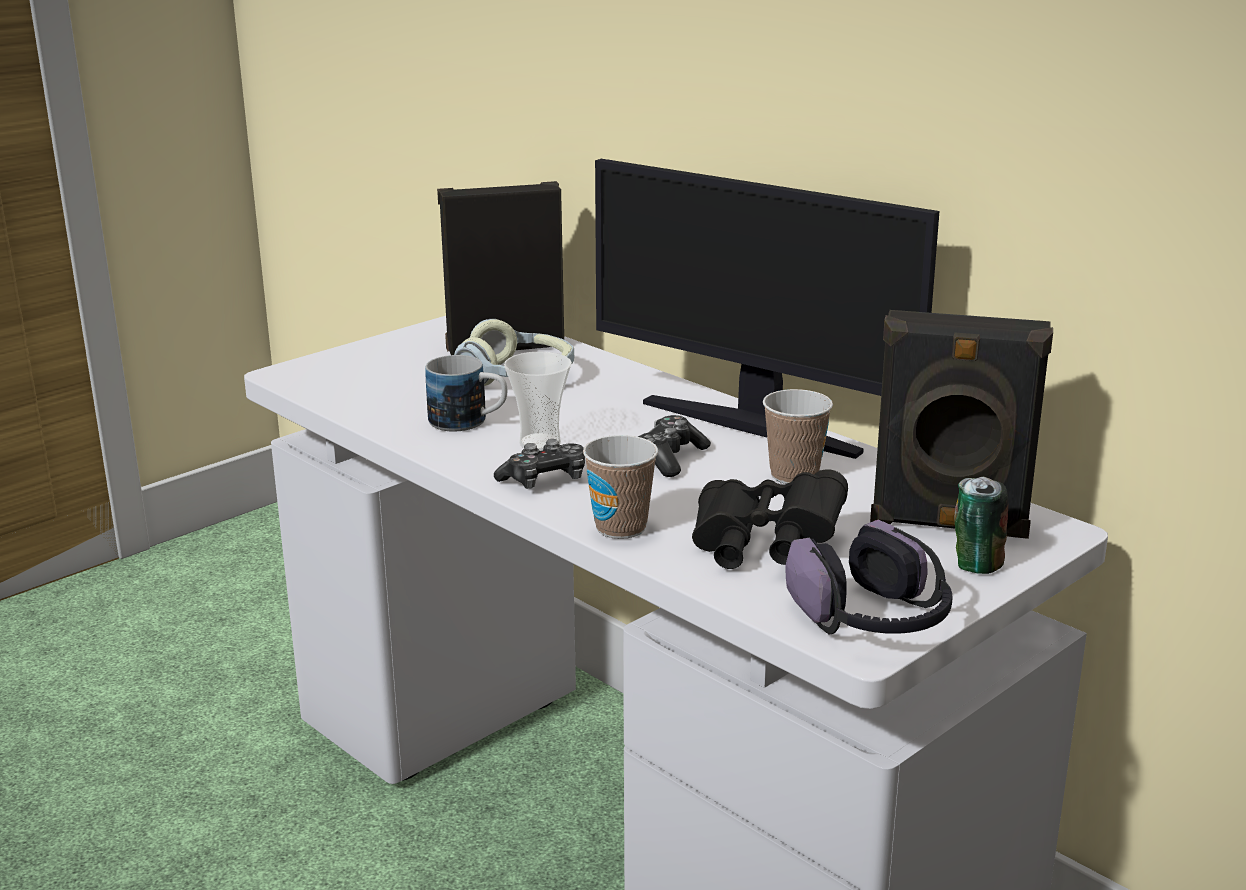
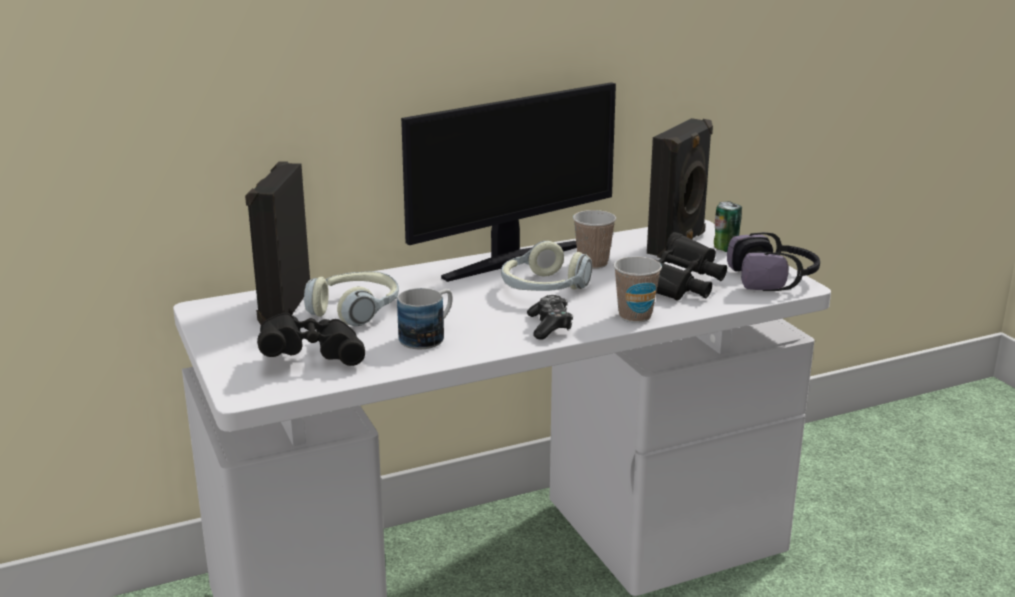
camera: 70 degrees left, 0 degrees up
cup [504,352,572,451] -> none
game controller [637,415,711,477] -> headphones [501,241,592,291]
none -> black binoculars [257,313,365,366]

